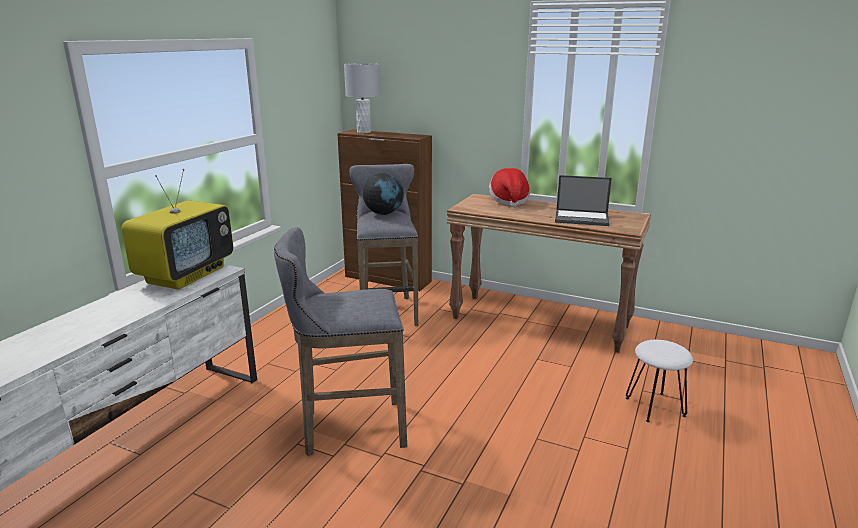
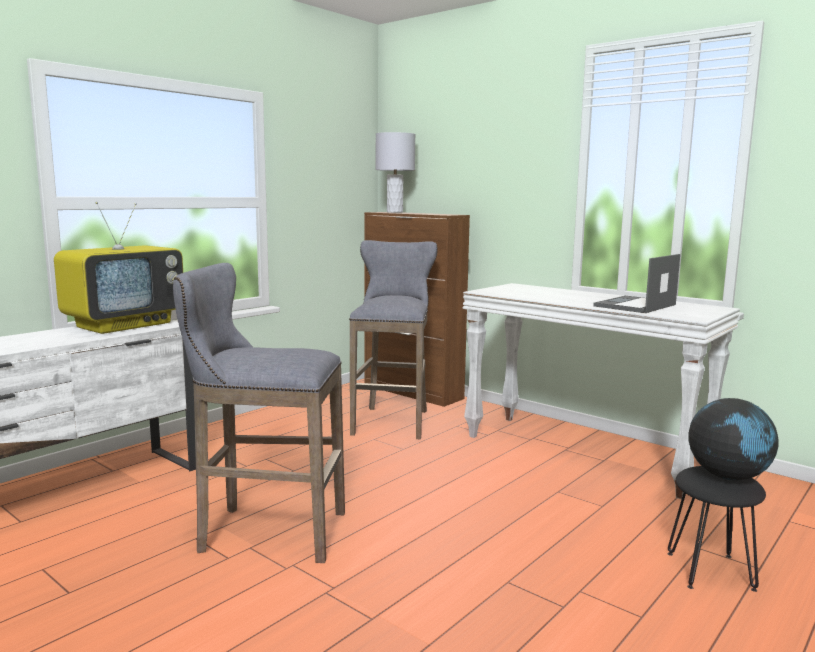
camera: 15 degrees right, 10 degrees down
globe [363,173,404,215] -> globe moved to [688,398,778,480]
brown console table [447,194,651,353] -> white console table [463,283,740,499]
hat [489,168,530,208] -> none
laptop [555,175,612,226] -> laptop turned 105 degrees clockwise [593,254,680,313]
white stool [626,340,693,422] -> black stool [667,466,766,592]

